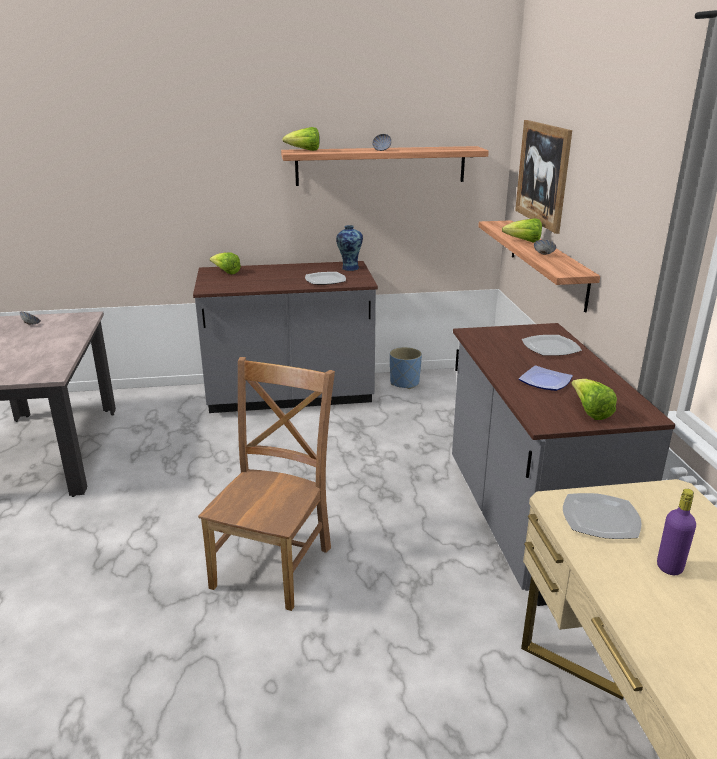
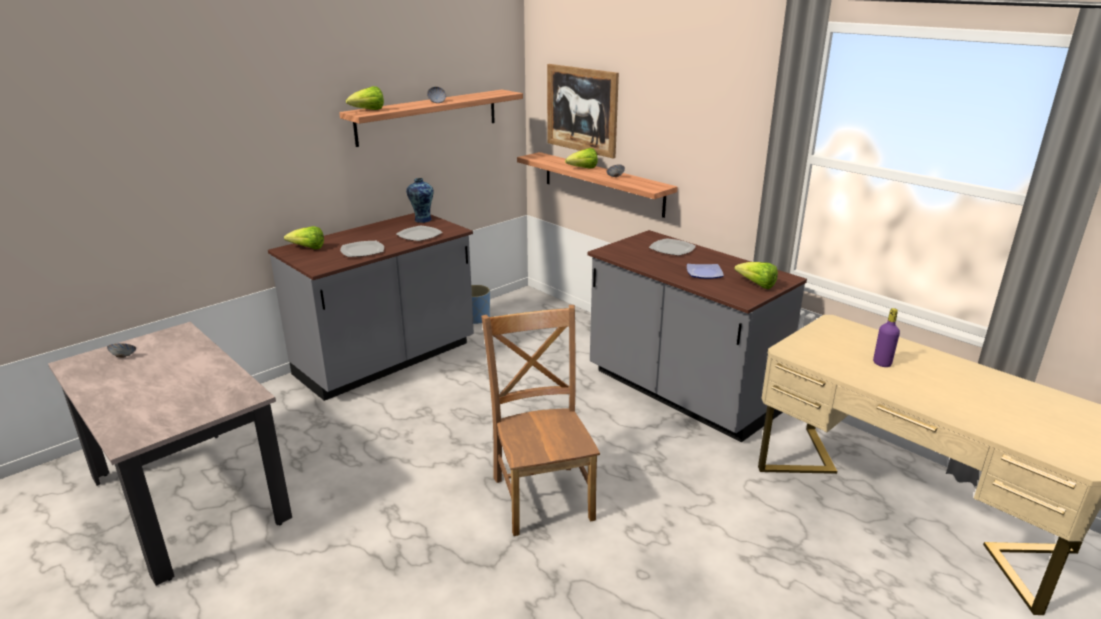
camera: 35 degrees left, 0 degrees up
plate [563,493,642,539] -> plate moved to [340,241,384,257]

